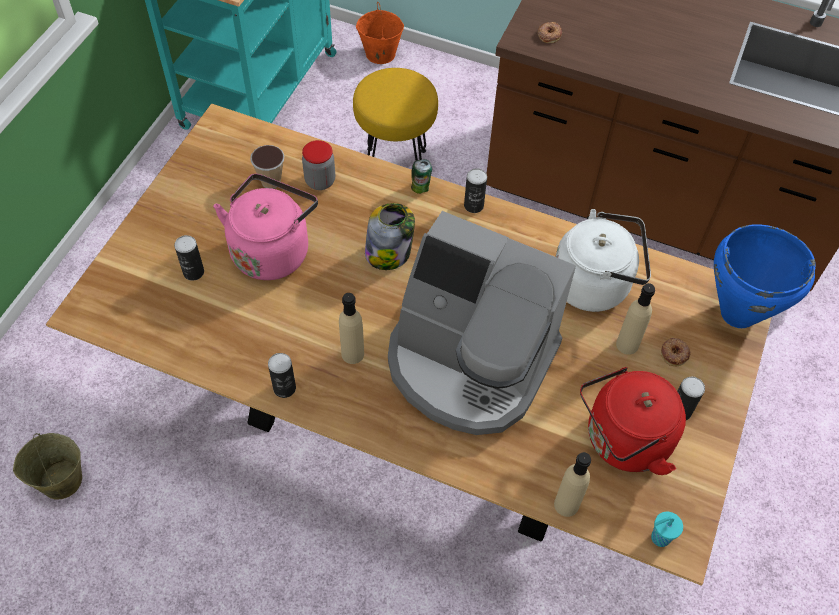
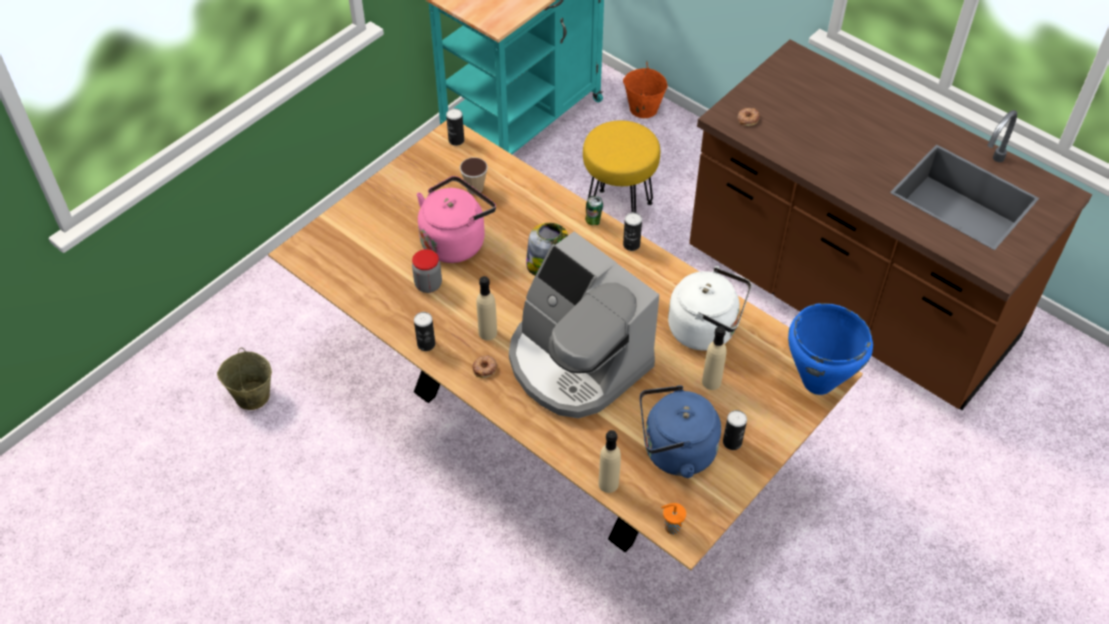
camera: 20 degrees right, 5 degrees down
can [174,235,204,281] -> can moved to [446,108,464,146]
jar [302,140,335,190] -> jar moved to [412,249,442,293]
red kettle [580,367,686,475] -> blue kettle [640,385,721,478]
turquoise cup [651,512,683,547] -> orange cup [661,503,686,535]
donut [661,337,691,366] -> donut moved to [472,355,497,378]

